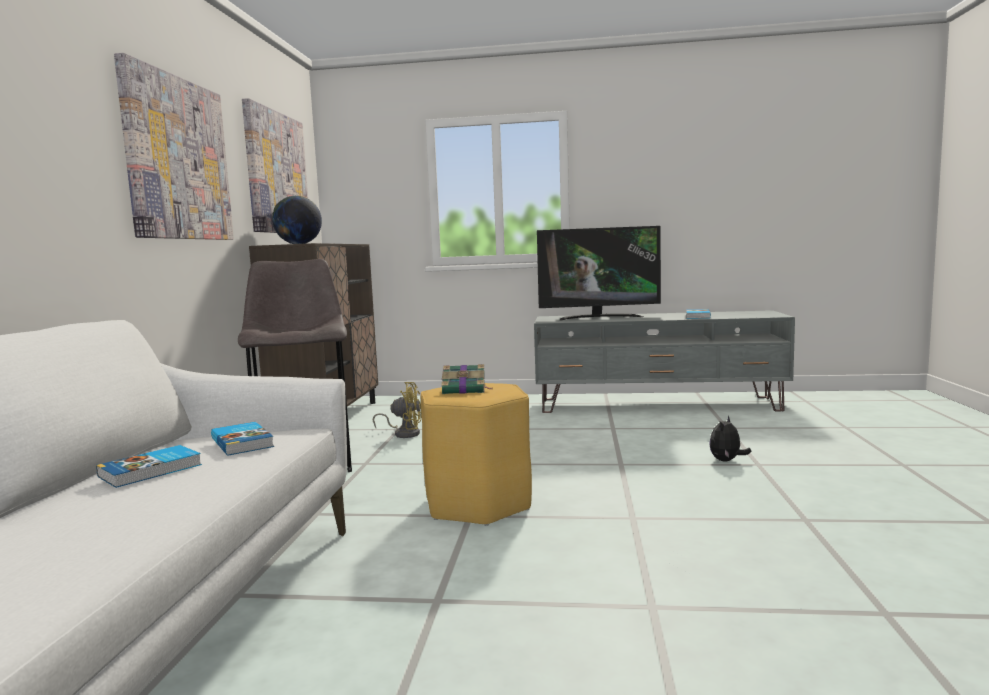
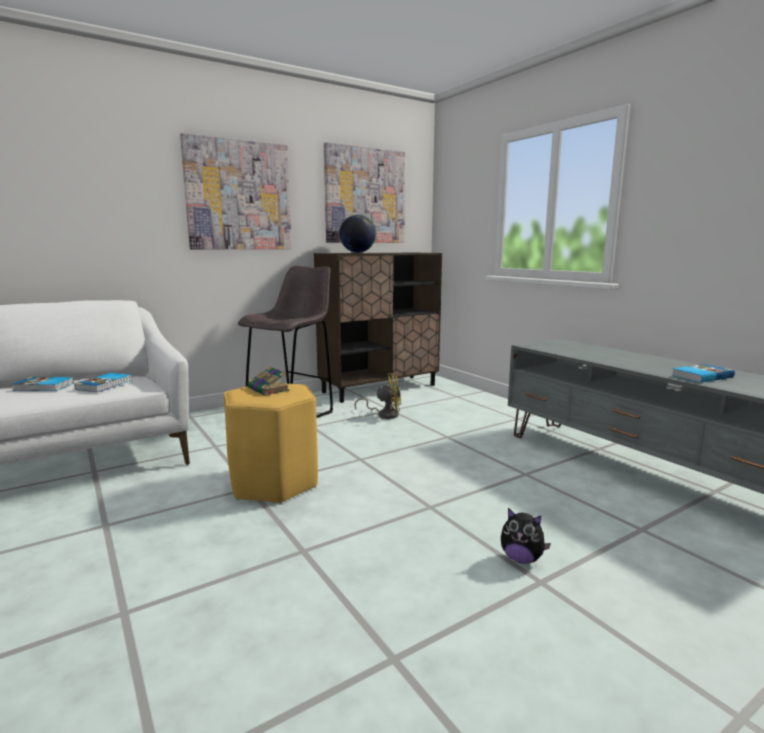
camera: 50 degrees right, 5 degrees up
yellow fan [373,382,422,438] -> yellow fan turned 60 degrees counterclockwise [355,373,401,419]
television [537,226,661,320] -> none
plush toy [710,416,751,461] -> plush toy turned 150 degrees counterclockwise [501,508,551,564]

